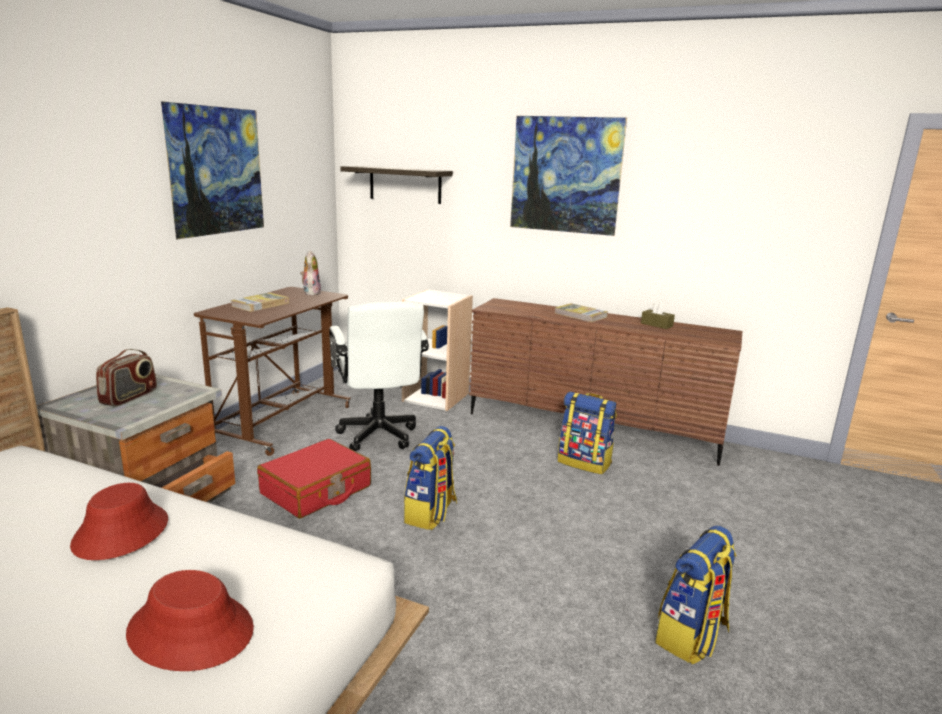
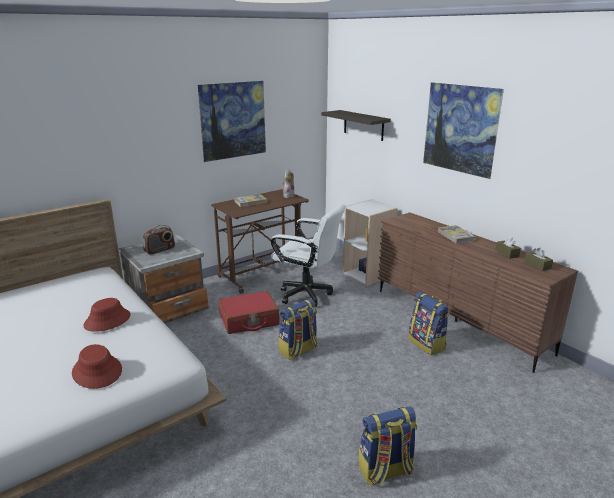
camera: 30 degrees right, 5 degrees up
white office chair [329,302,429,452] -> white office chair turned 75 degrees counterclockwise [271,204,346,307]
none -> brown tissue box [524,247,553,271]

